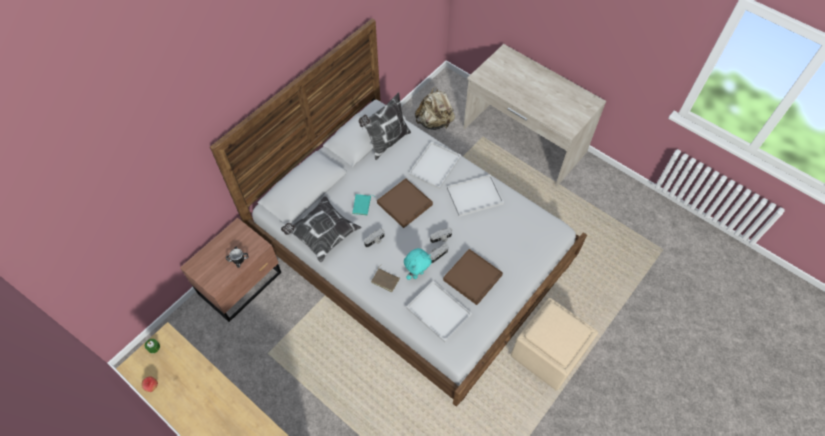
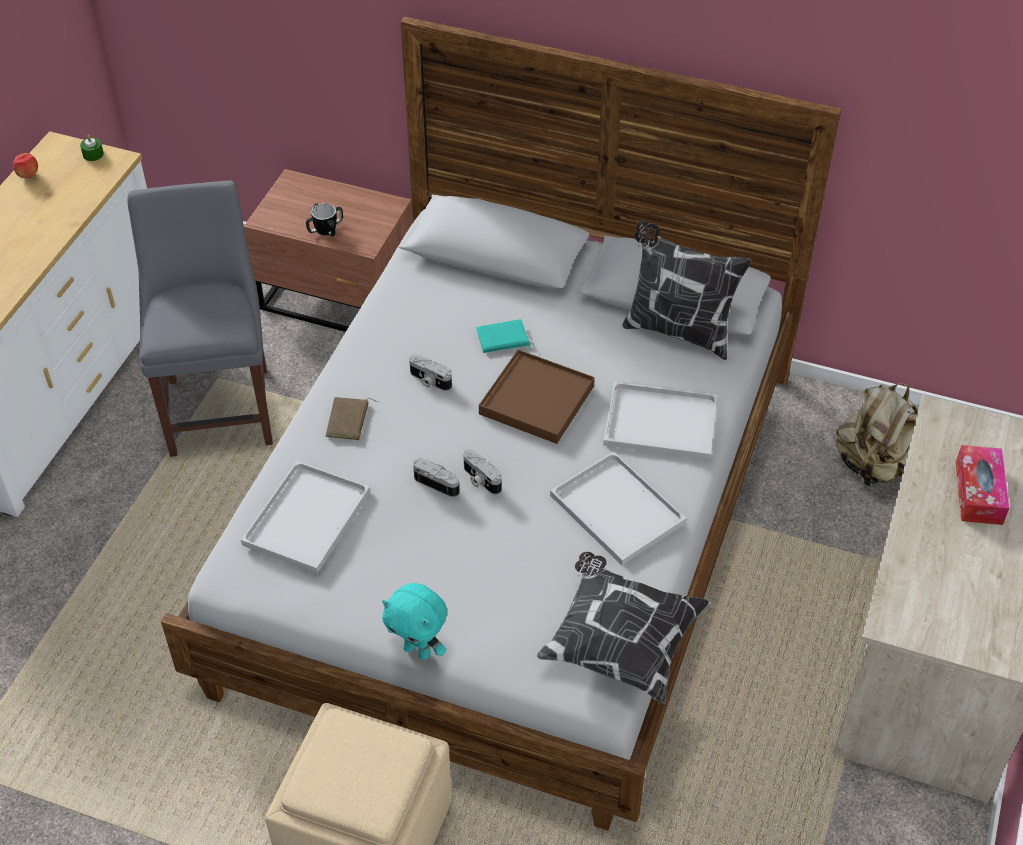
camera: 70 degrees right, 10 degrees down
pillow [281,196,361,262] -> pillow moved to [537,552,709,704]
turquoise plush toy [404,248,432,280] -> turquoise plush toy moved to [382,583,447,660]
brown tray [443,249,503,305] -> none
none -> grey chair [127,180,273,457]
none -> tissue box [956,445,1009,525]

